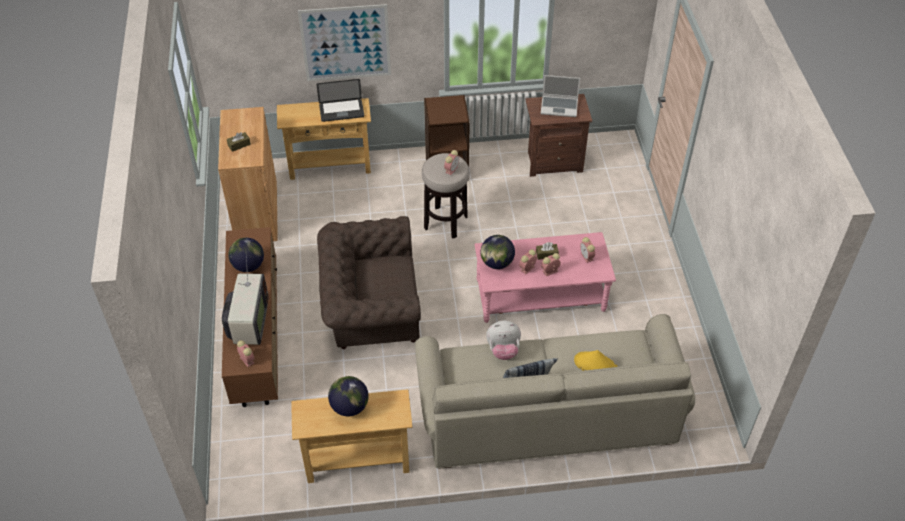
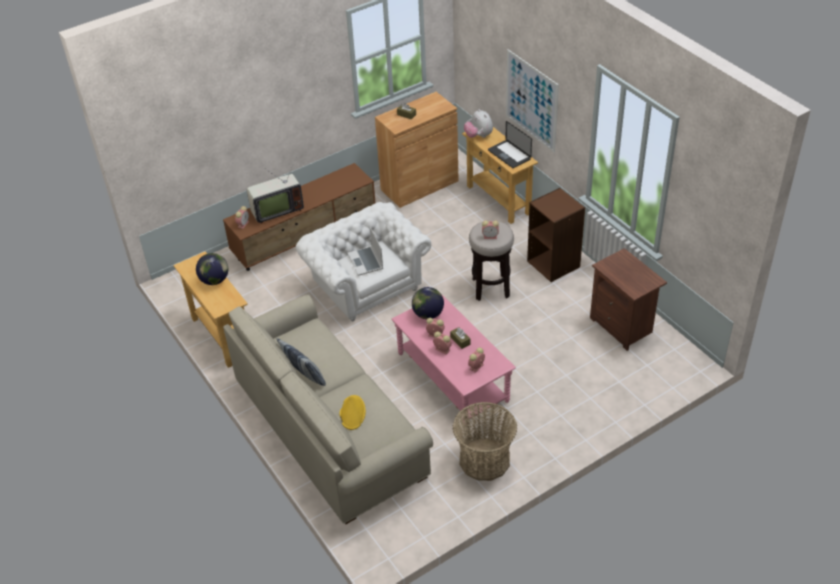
camera: 65 degrees right, 5 degrees down
globe [228,238,264,272] -> none
brown armchair [317,216,421,349] -> white armchair [296,202,432,321]
plush toy [486,321,521,360] -> plush toy moved to [464,109,493,138]
laptop [541,75,580,117] -> laptop moved to [347,227,383,276]
none -> basket [453,402,517,481]

